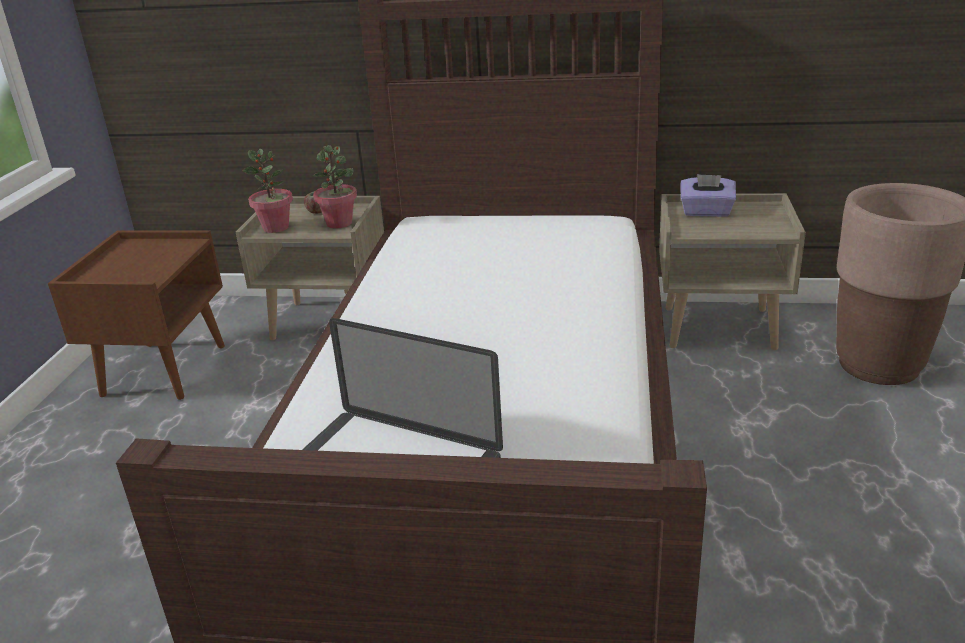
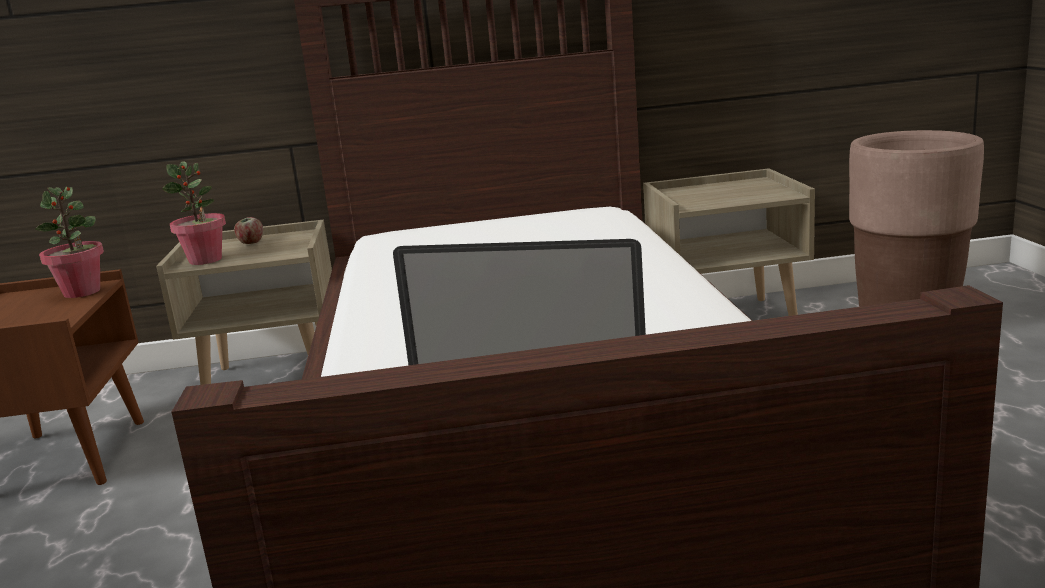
camera: 15 degrees left, 10 degrees down
potted plant [312,145,357,229] -> potted plant moved to [36,187,104,298]
purple tissue box [681,174,736,217] -> none

